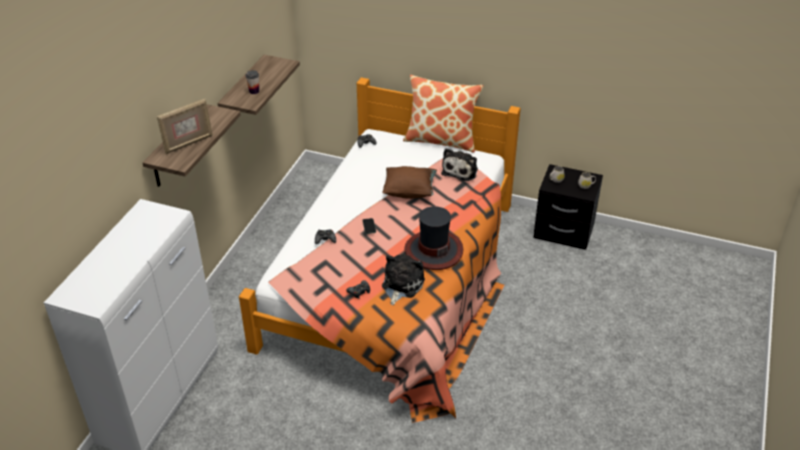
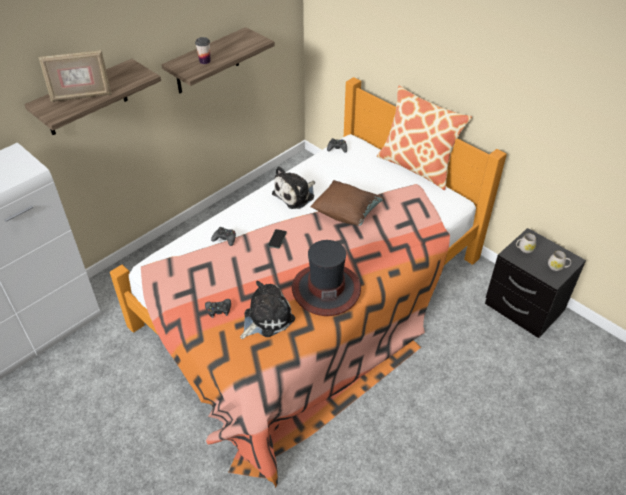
camera: 25 degrees right, 5 degrees up
plush toy [441,148,478,181] -> plush toy moved to [272,166,315,209]

